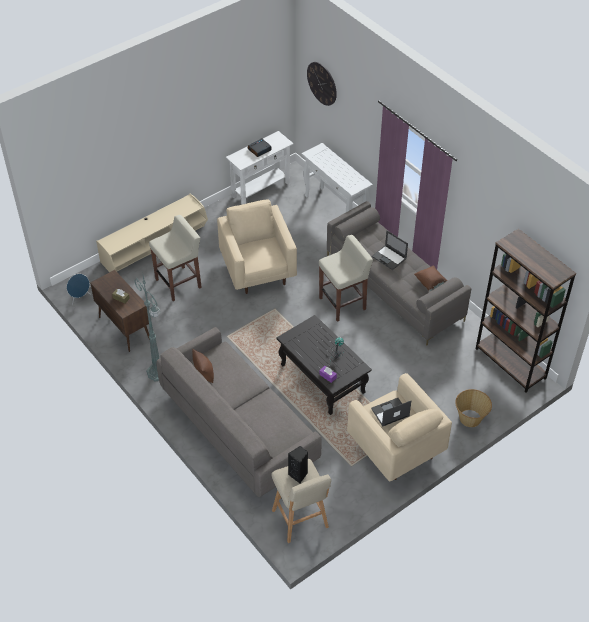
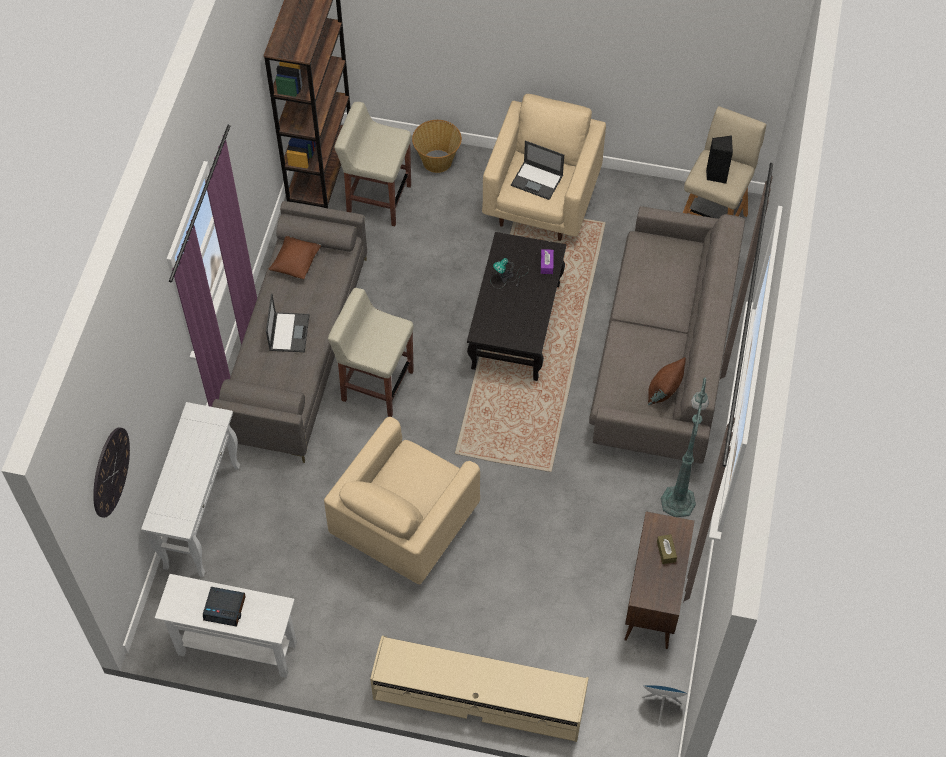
camera: 130 degrees left, 10 degrees up
beige stool [149,215,202,301] -> beige stool moved to [334,102,411,226]

